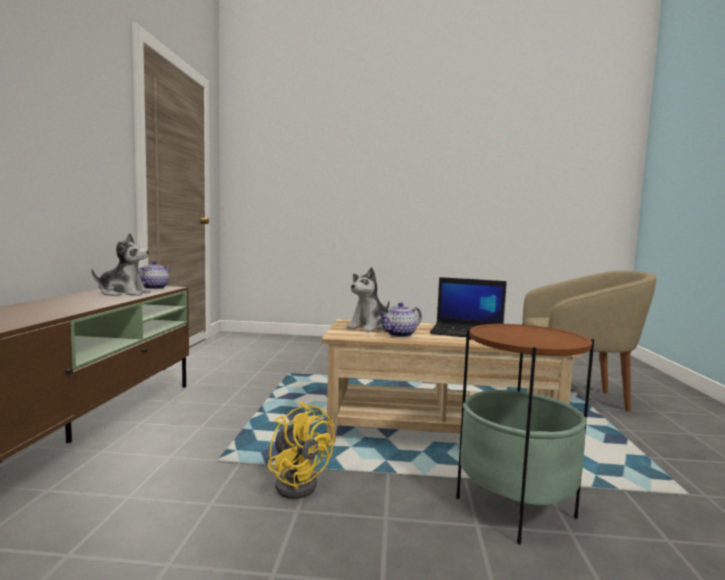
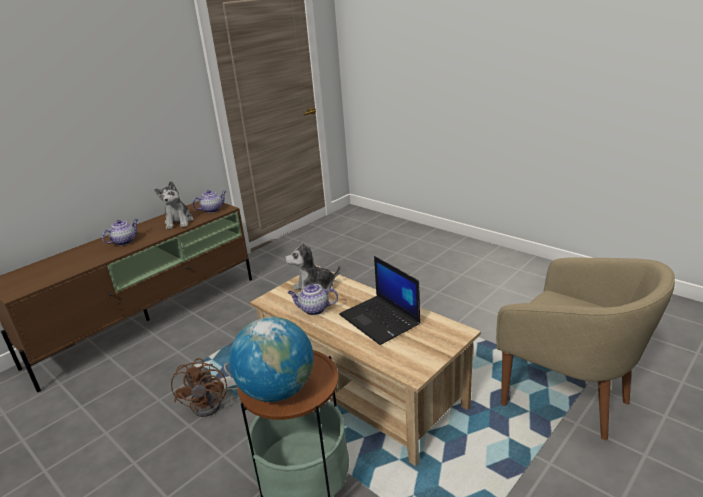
camera: 40 degrees right, 20 degrees up
plush toy [91,233,151,296] -> plush toy turned 45 degrees clockwise [154,181,193,229]
yellow fan [268,402,334,499] -> brown fan [171,358,238,417]
none -> teapot [102,219,138,246]
none -> globe [229,317,314,402]

